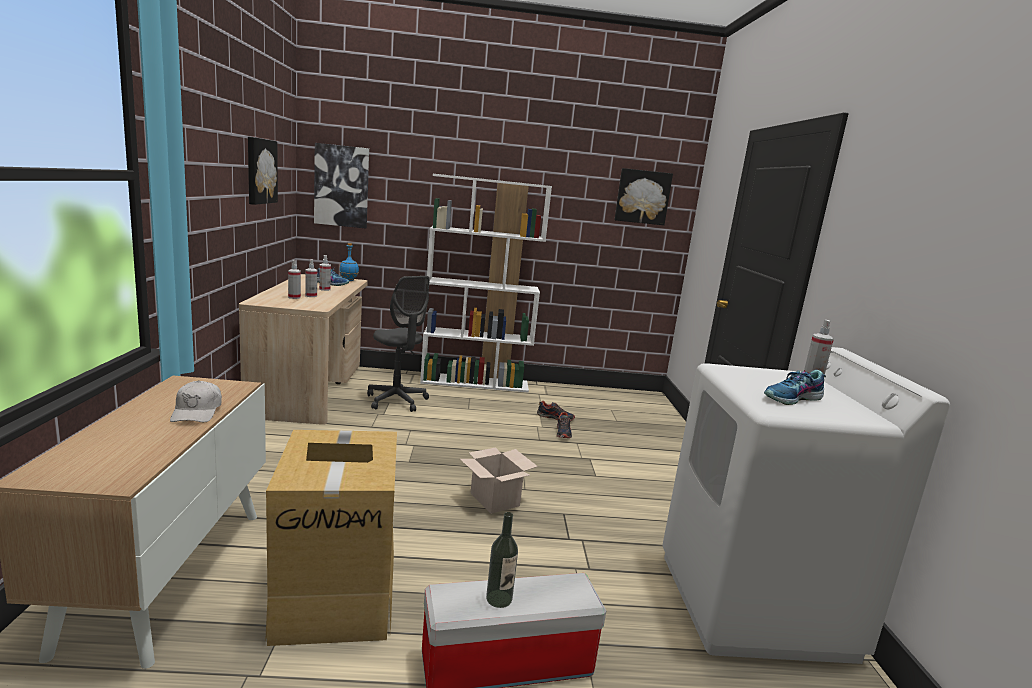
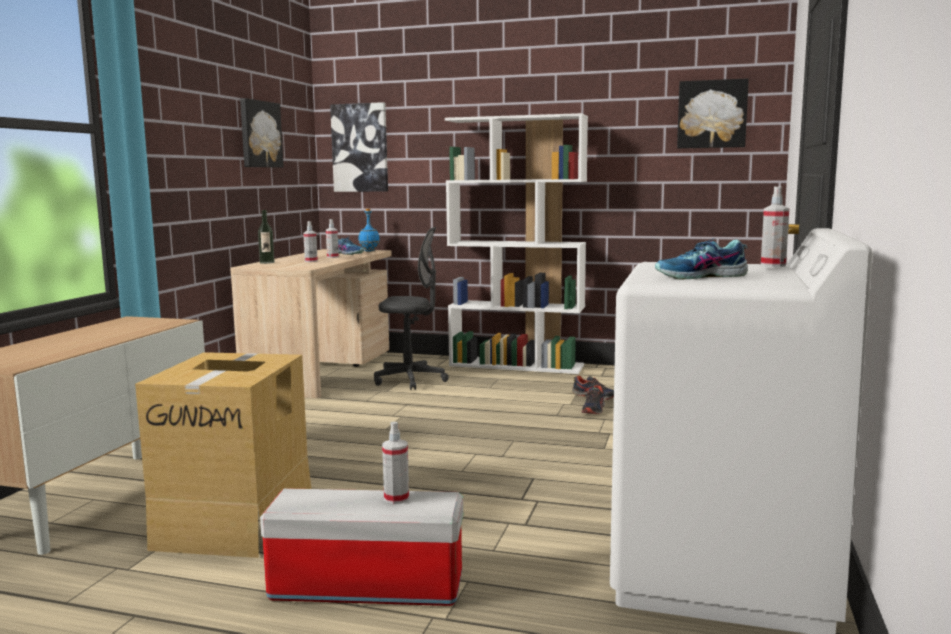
camera: 20 degrees right, 5 degrees down
white cap [170,381,222,422] -> none
spray bottle [288,260,301,299] -> spray bottle moved to [382,422,409,504]
grey office chair [367,276,430,412] -> grey office chair turned 60 degrees counterclockwise [374,227,449,390]
cardboard box [460,448,538,514] -> none
bottle [486,512,518,608] -> bottle moved to [258,210,275,264]

